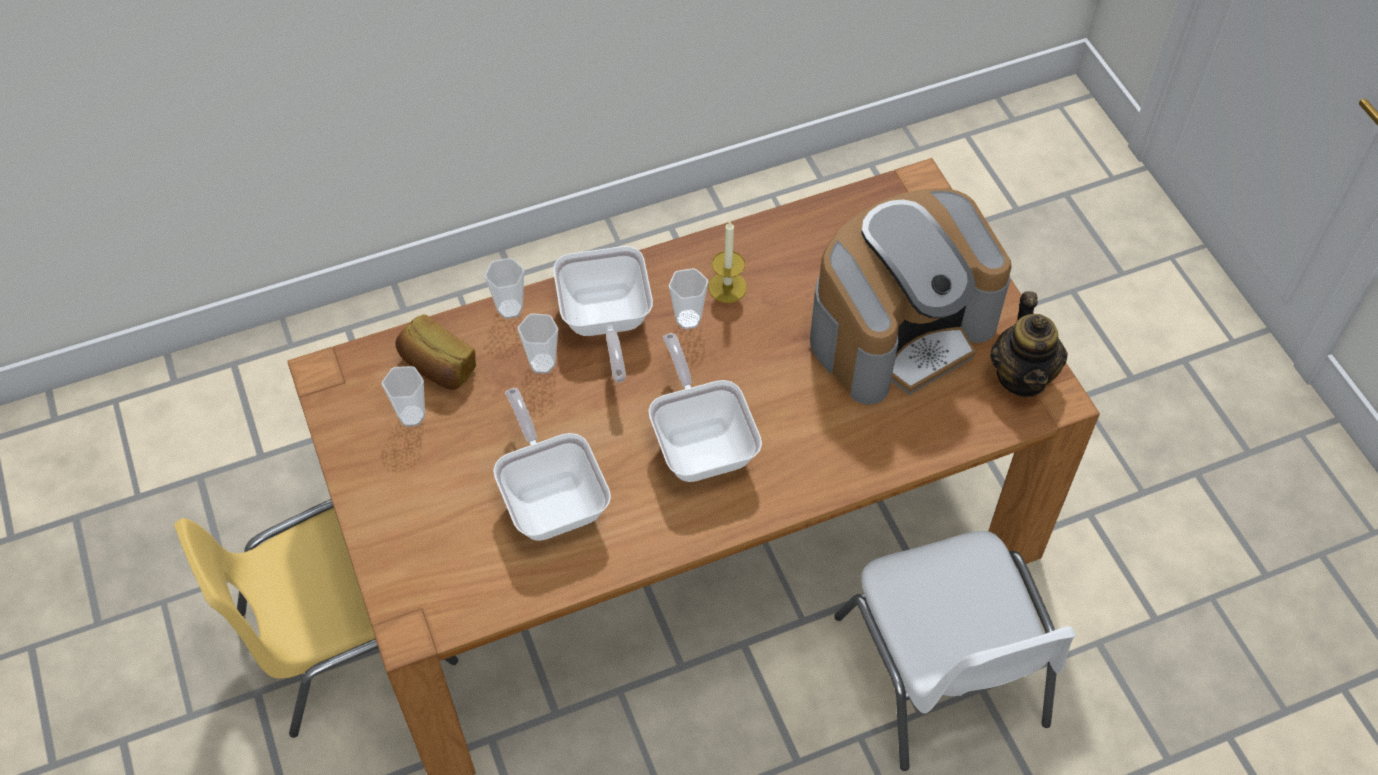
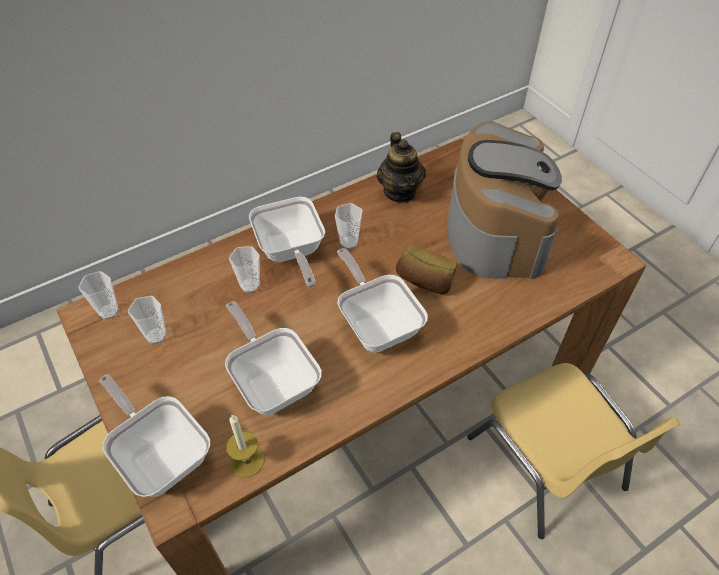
camera: 10 degrees left, 5 degrees down
bread [396,314,476,390] -> bread moved to [396,243,457,294]
cup [485,258,524,319] -> cup moved to [78,271,119,320]
candle [708,221,747,303] -> candle moved to [226,415,264,478]
coffee machine [810,188,1012,405] -> coffee machine turned 45 degrees counterclockwise [448,121,562,279]
white chair [834,531,1076,771] -> yellow chair [467,363,681,539]
teapot [990,291,1068,397] -> teapot moved to [377,132,426,203]
none -> frying pan [99,375,210,497]

